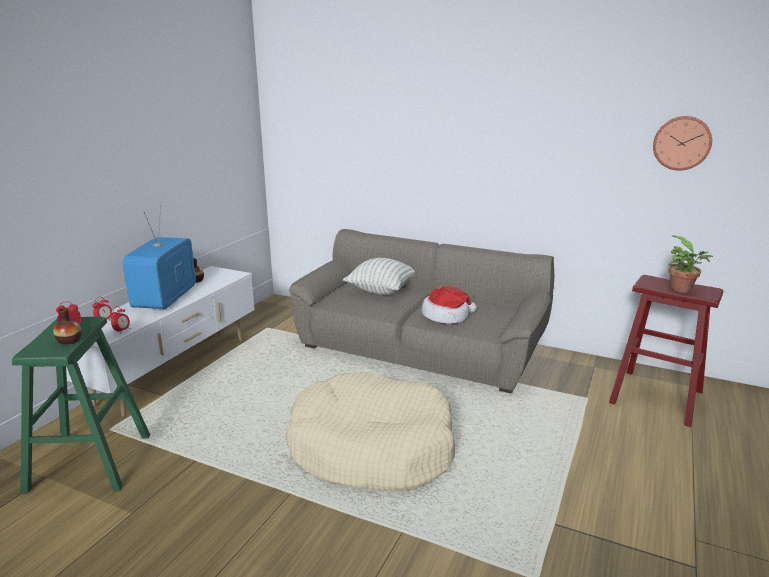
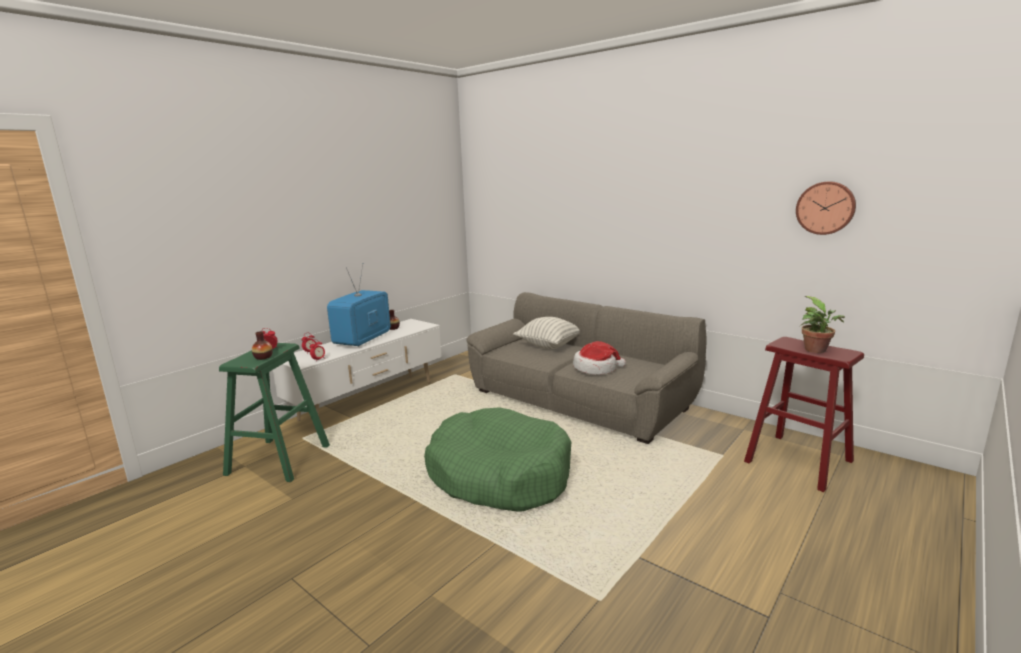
camera: 15 degrees right, 5 degrees down
beige dog bed [286,372,455,491] -> green dog bed [424,407,571,512]

